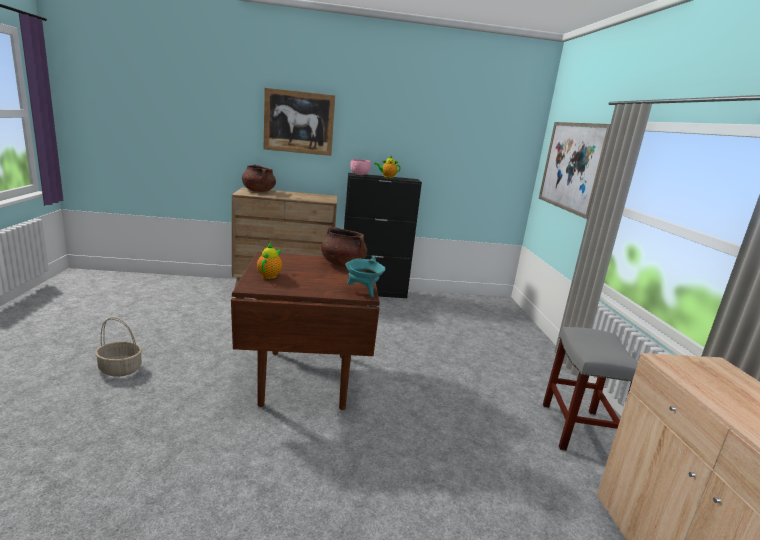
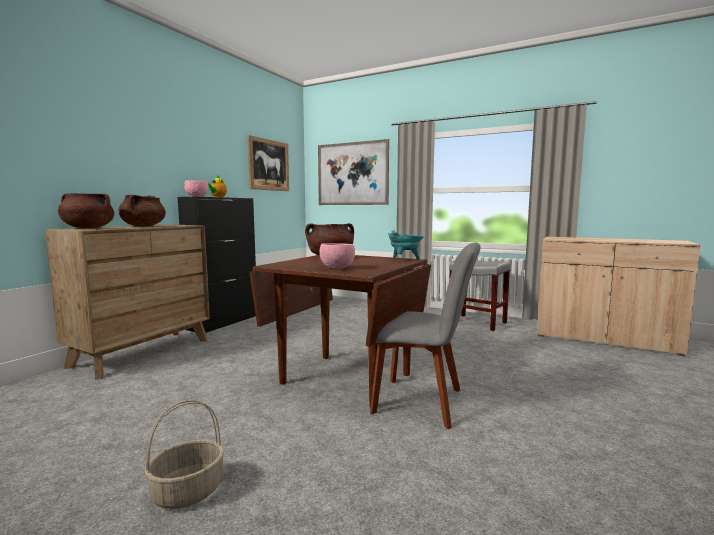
camera: 55 degrees left, 10 degrees down
teapot [257,242,282,279] -> pink bowl [320,243,355,269]
picture [263,88,335,156] -> picture moved to [248,135,289,191]
none -> brown cooking pot [118,195,166,226]
none -> grey chair [370,243,480,429]

